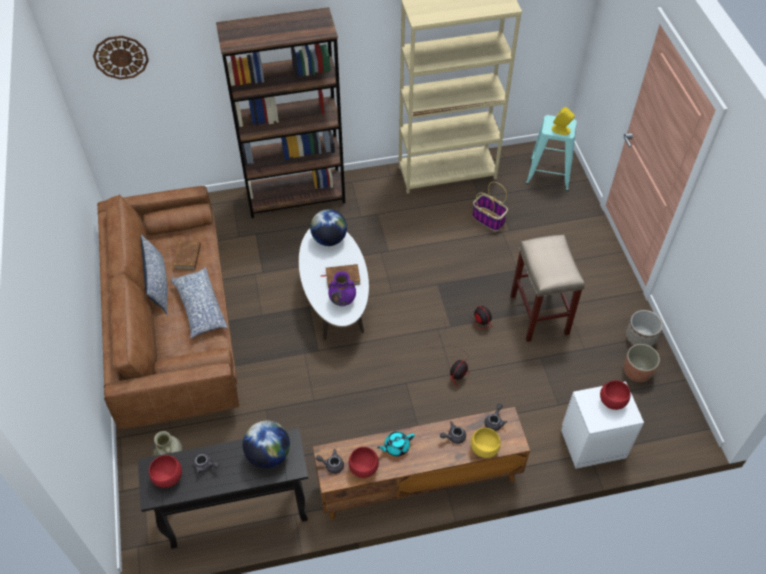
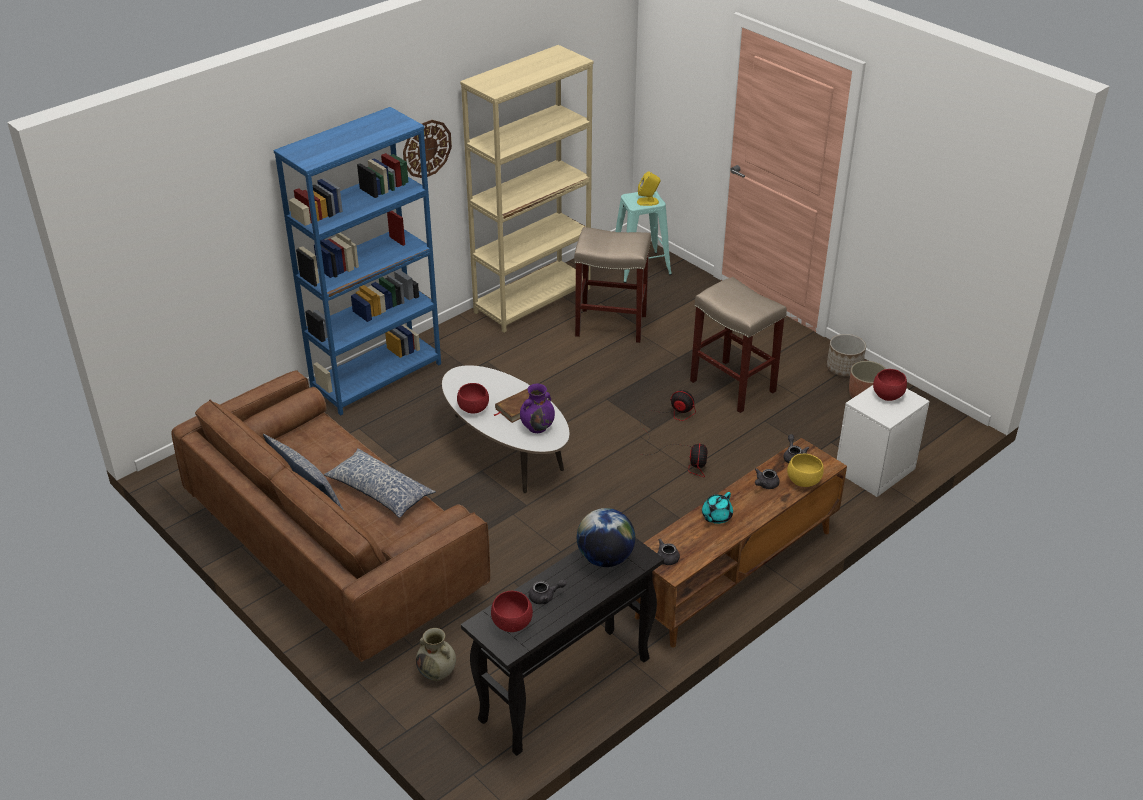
camera: 30 degrees left, 15 degrees down
wall clock [93,36,149,80] -> wall clock moved to [403,120,452,178]
brown book [173,241,201,270] -> none
brown bookcase [216,7,345,218] -> blue bookcase [273,107,441,416]
globe [310,209,347,246] -> none
red bowl [349,447,379,478] -> red bowl moved to [457,383,489,414]
basket [472,182,508,231] -> beige stool [574,227,651,343]

